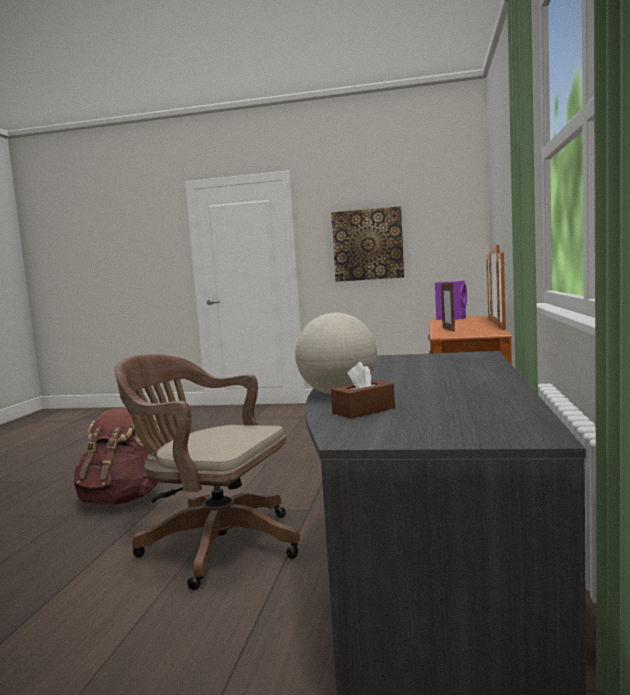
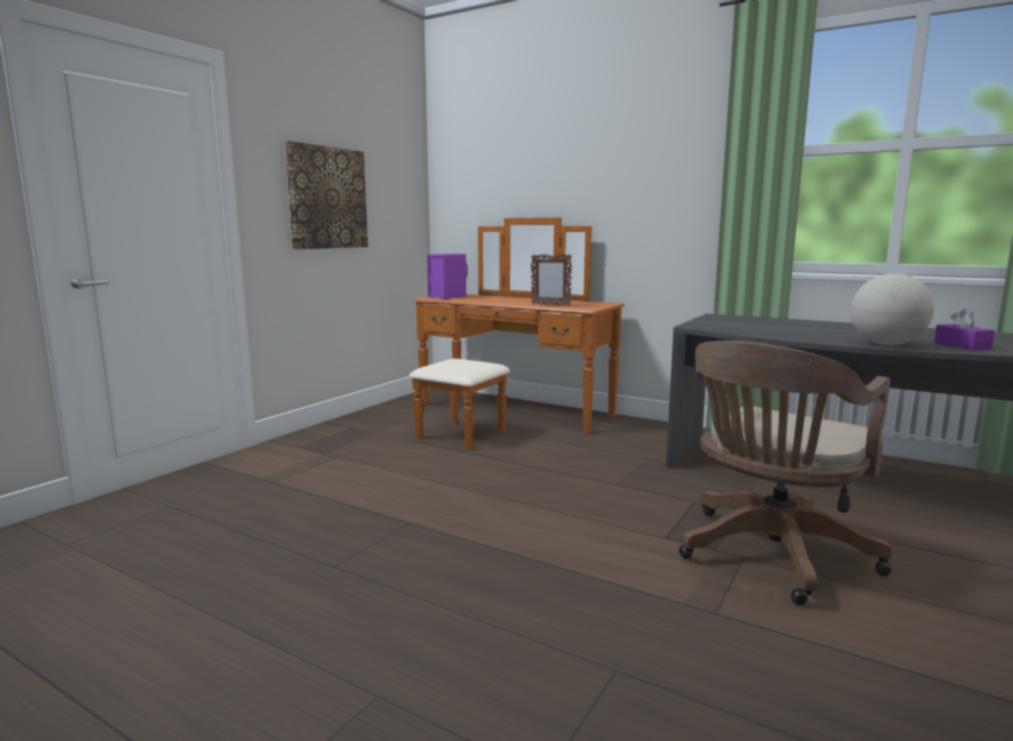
camera: 70 degrees left, 5 degrees up
brown backpack [74,408,162,504] -> none
brown tissue box [331,362,395,419] -> purple tissue box [934,309,995,351]

